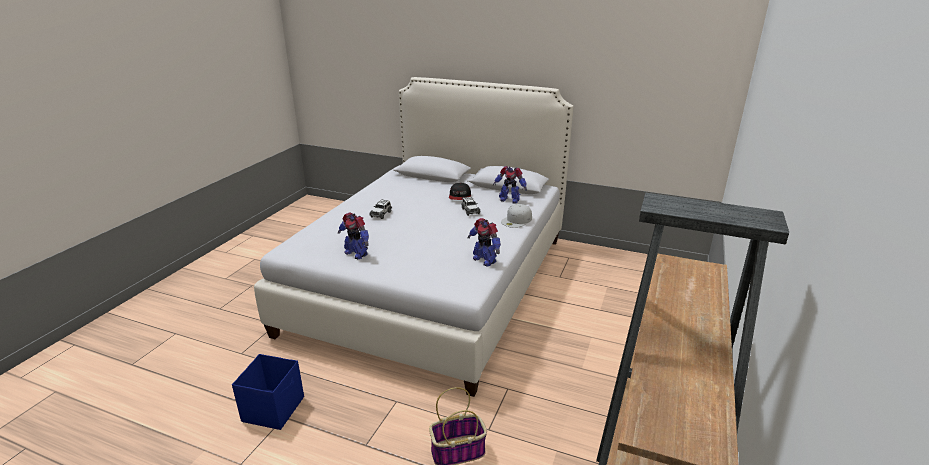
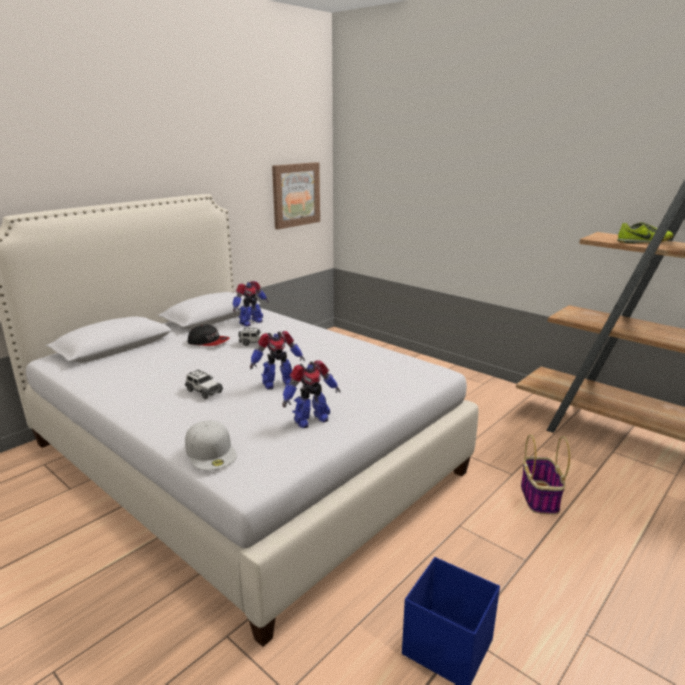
camera: 70 degrees left, 5 degrees down
toy robot [468,218,501,266] -> toy robot moved to [250,331,305,389]
white cap [501,204,532,228] -> white cap moved to [185,420,237,470]
none -> picture [272,162,320,229]
none -> shoe [617,222,673,243]

